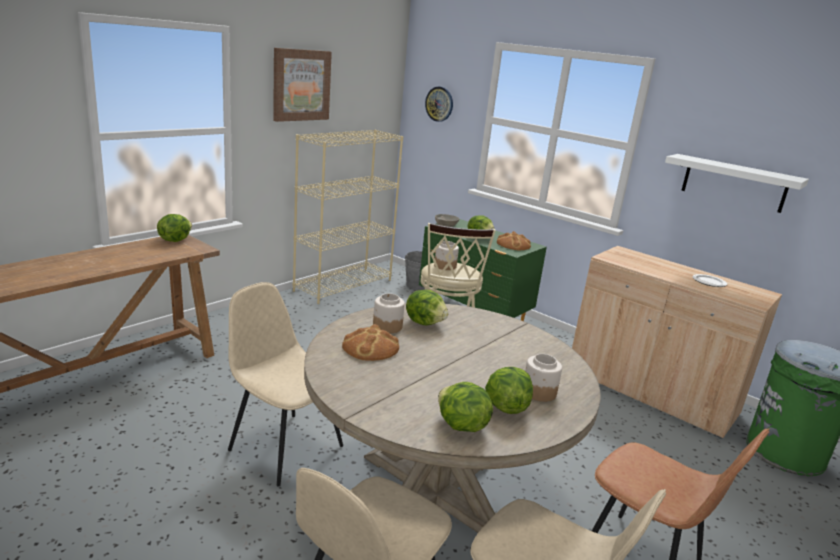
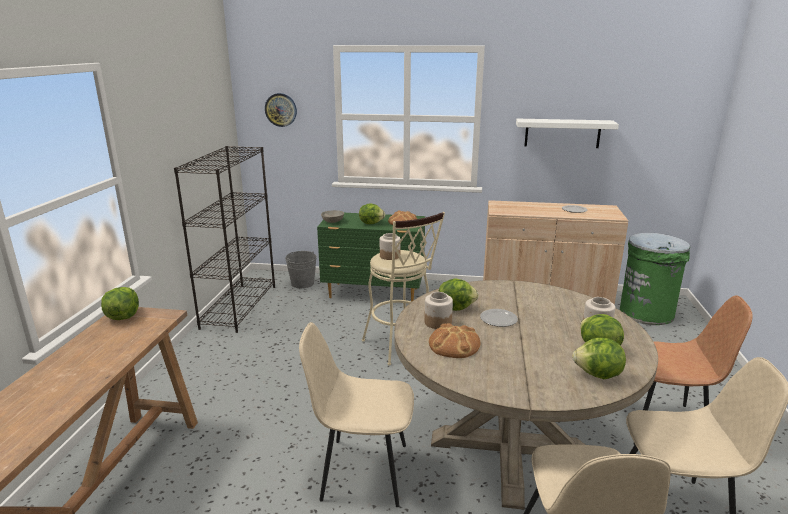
camera: 30 degrees left, 0 degrees up
picture [273,48,332,122] -> none
beige bookcase [293,130,404,304] -> black bookcase [174,146,275,333]
none -> plate [480,309,518,327]

